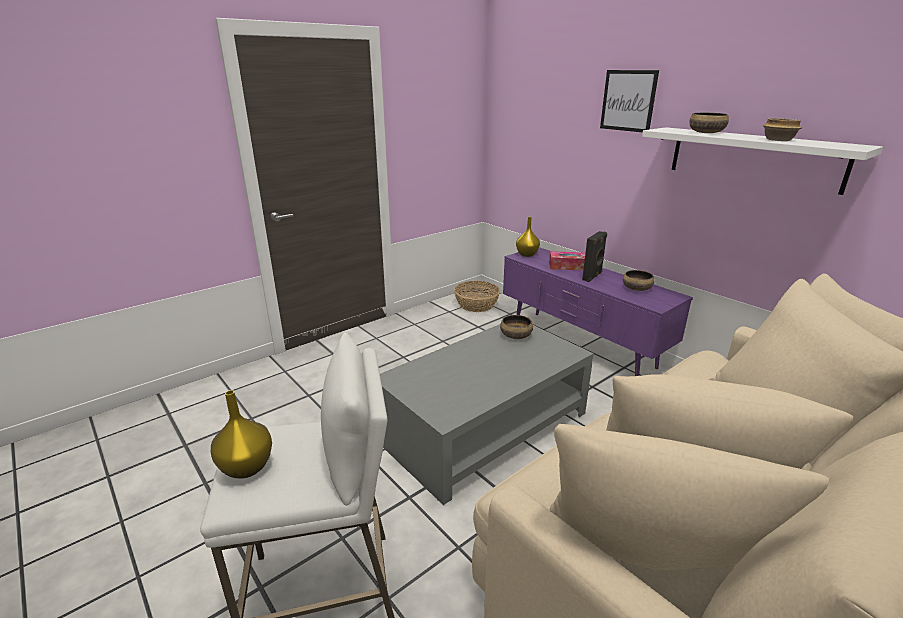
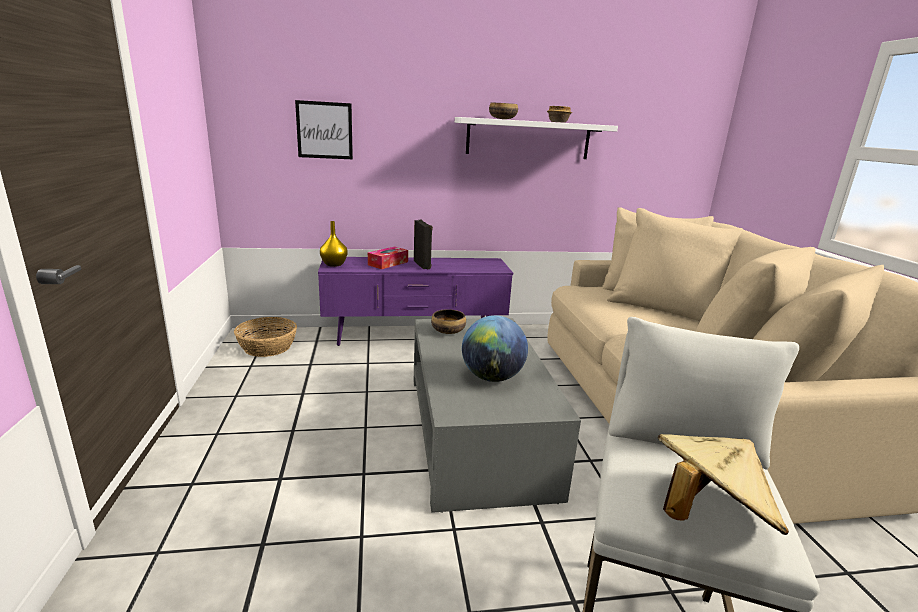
camera: 60 degrees left, 5 degrees down
yellow vase [211,390,272,478] -> beige hat [658,434,789,535]
picture [600,70,659,132] -> picture moved to [295,100,353,159]
bowl [623,270,654,291] -> none
none -> globe [462,315,528,382]

